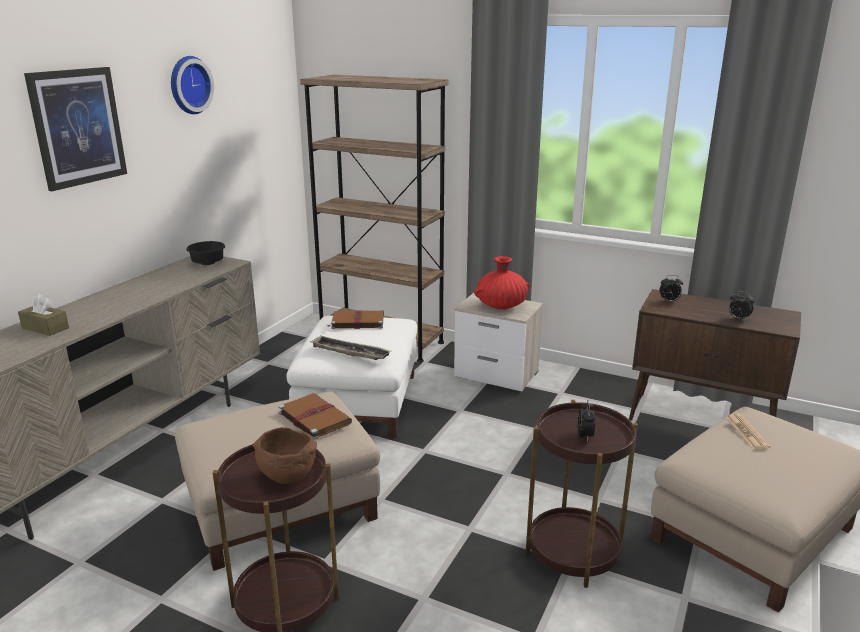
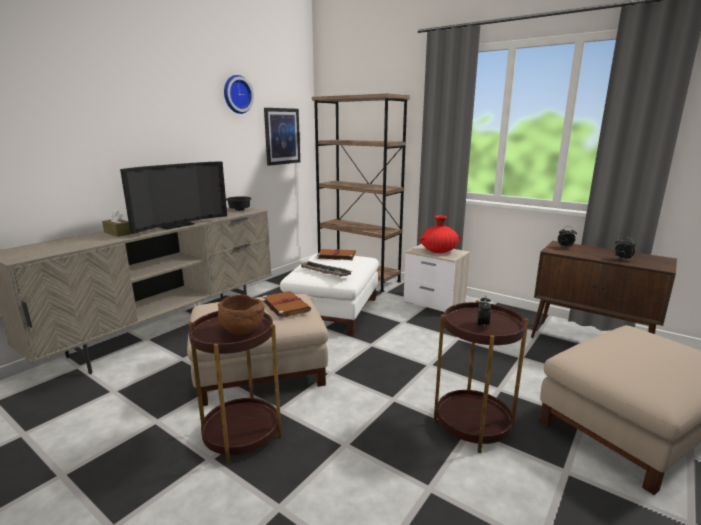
camera: 10 degrees right, 5 degrees down
picture [24,67,127,191] -> picture moved to [264,108,300,166]
newspaper [726,414,771,449] -> none
none -> television [120,161,227,234]

